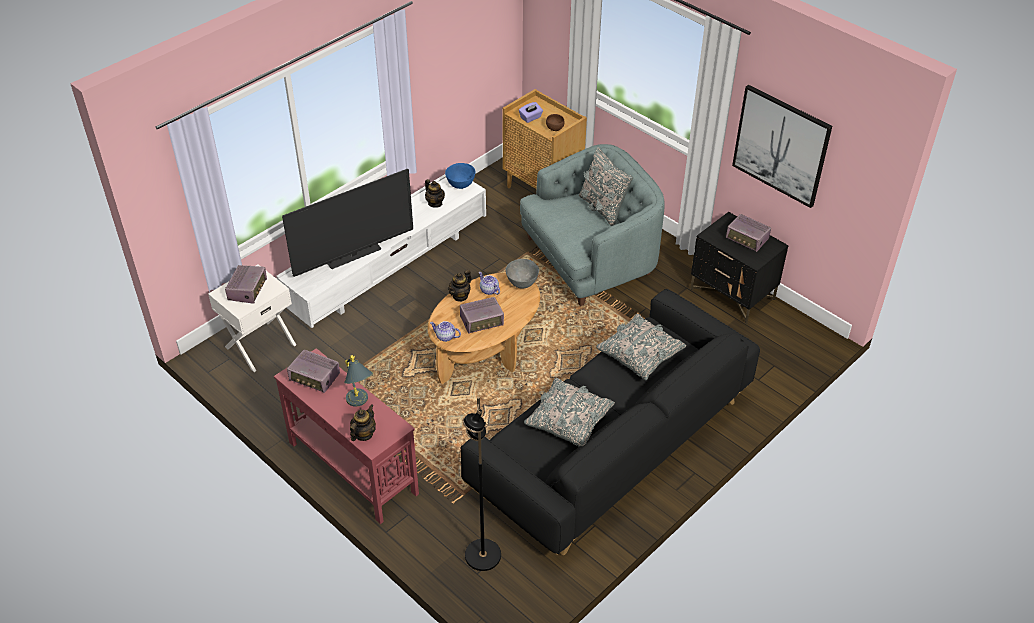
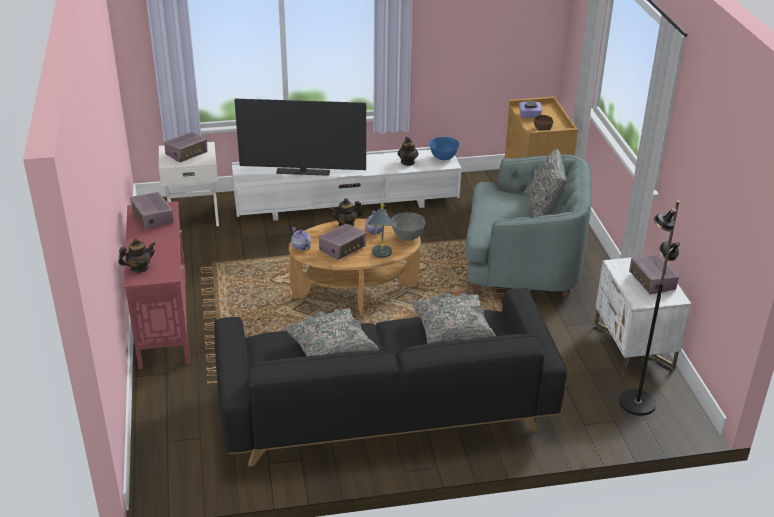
camera: 35 degrees right, 10 degrees down
grey table lamp [344,355,373,407] -> grey table lamp moved to [368,203,394,258]
radio [460,297,504,334] -> radio turned 60 degrees counterclockwise [319,224,366,260]
black floor lamp [463,396,501,571] -> black floor lamp moved to [619,200,680,416]
black nightstand [690,212,789,323] -> white nightstand [594,257,691,375]
picture [732,85,832,208] -> none

